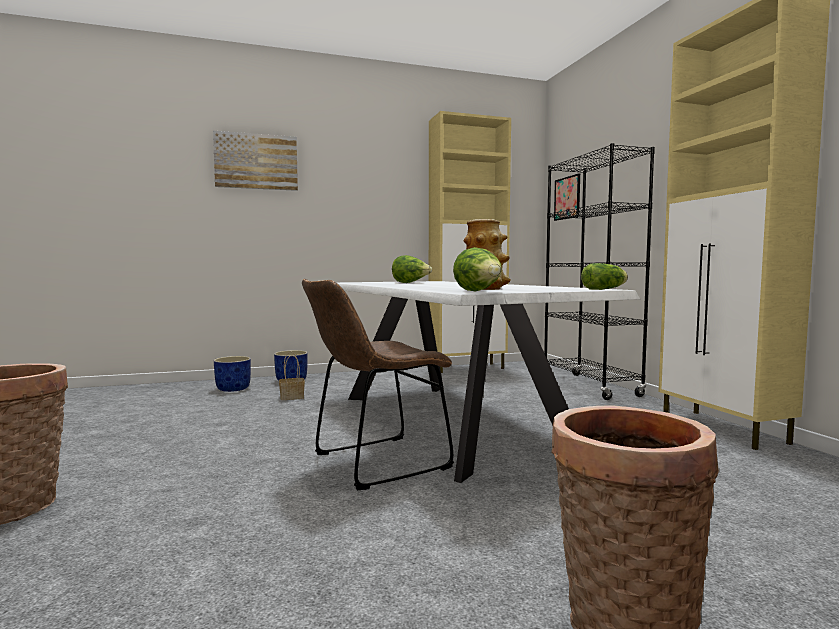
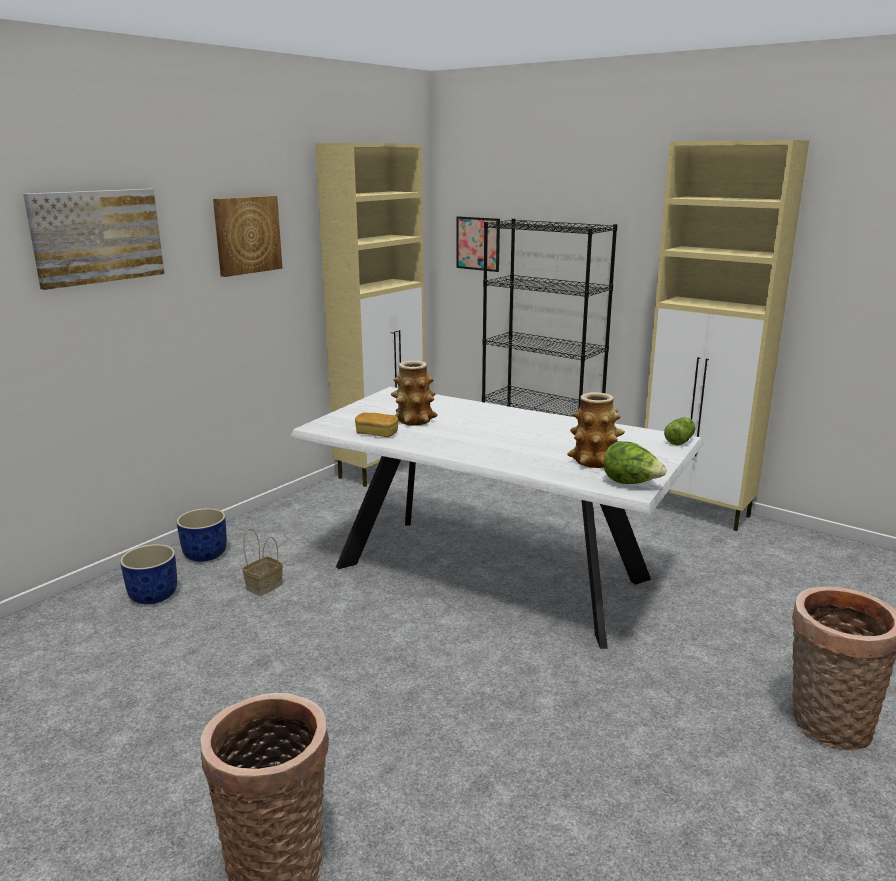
camera: 35 degrees left, 15 degrees up
brown chair [302,279,454,490] -> none
lettuce [392,255,432,283] -> vase [391,361,438,426]
none -> picture [213,195,282,277]
none -> bread [355,412,398,437]

